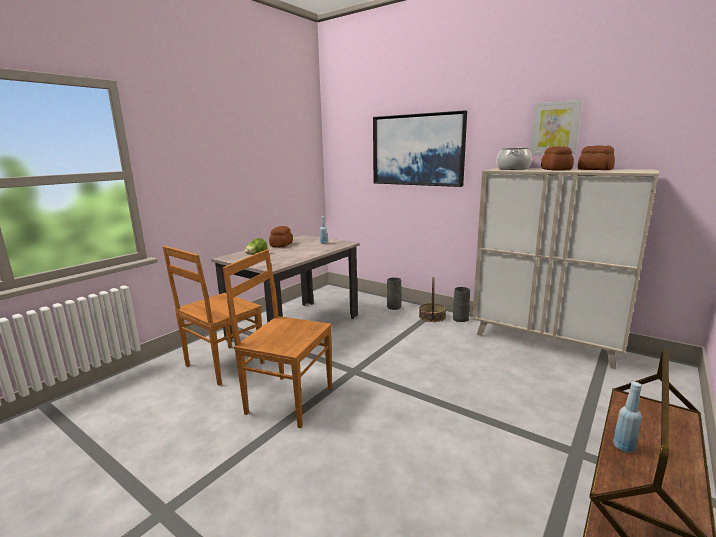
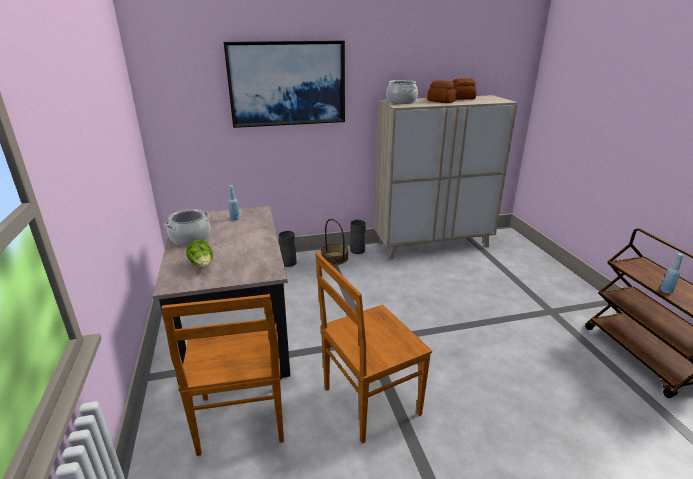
camera: 50 degrees left, 10 degrees up
bread [269,226,293,247] -> cooking pot [164,209,211,246]
picture [530,100,583,154] -> none

